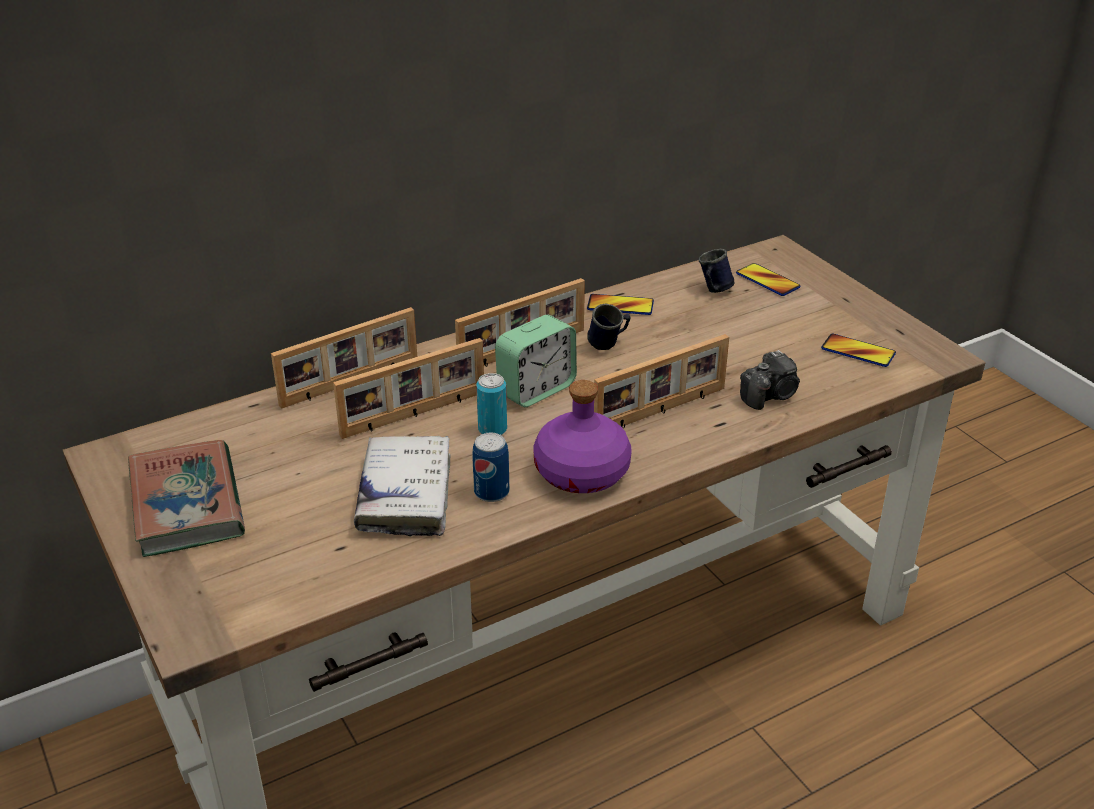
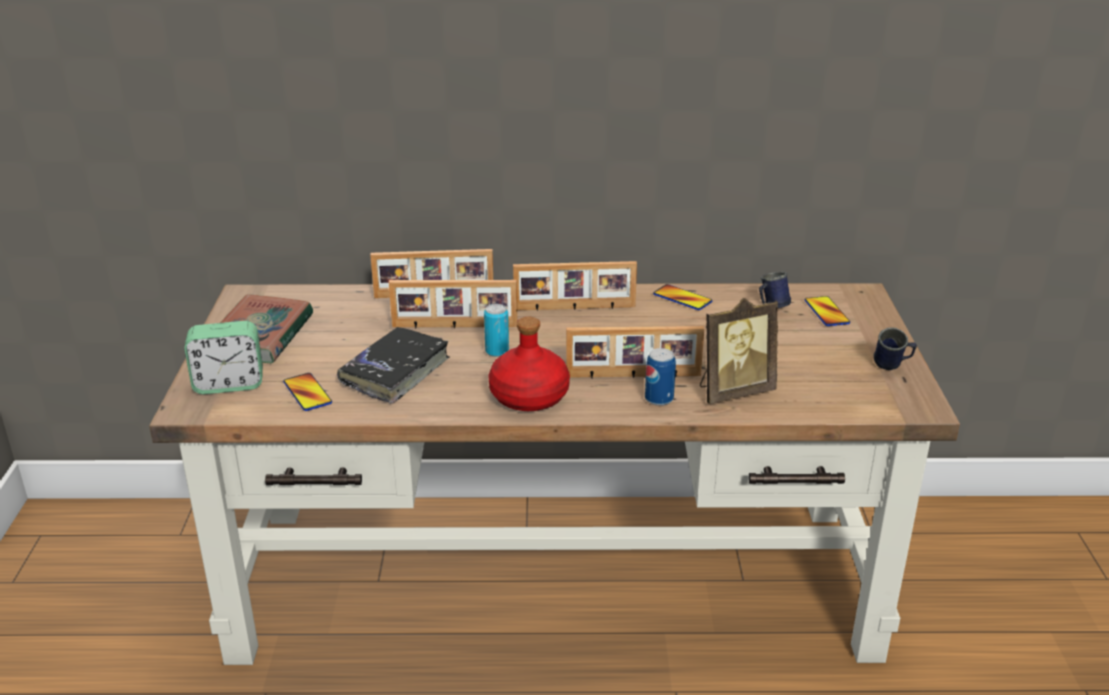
camera: 30 degrees right, 5 degrees down
white book [354,436,450,537] -> black book [337,327,450,404]
can [472,433,509,502] -> can moved to [645,348,676,406]
alarm clock [495,315,577,407] -> alarm clock moved to [184,321,263,394]
purple bottle [533,380,632,493] -> red bottle [489,317,570,411]
blue mug [587,304,631,350] -> blue mug moved to [874,327,917,370]
camera [740,350,800,410] -> picture frame [700,298,778,404]
phone [821,334,896,367] -> phone moved to [283,373,332,411]

